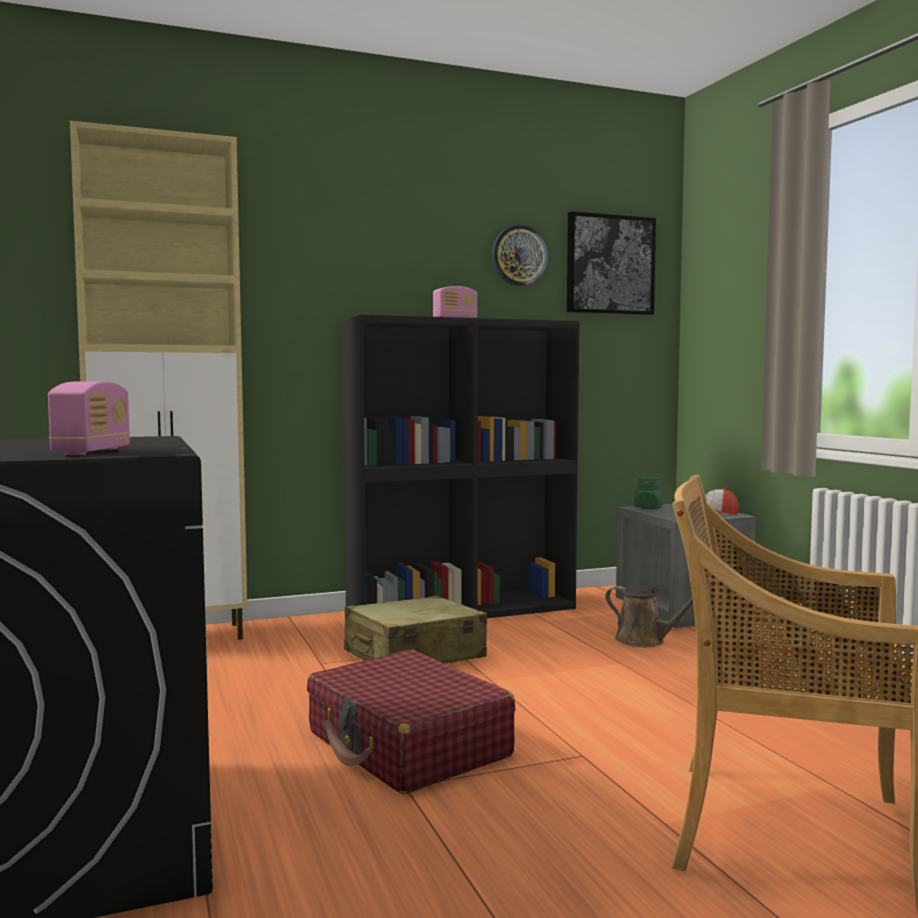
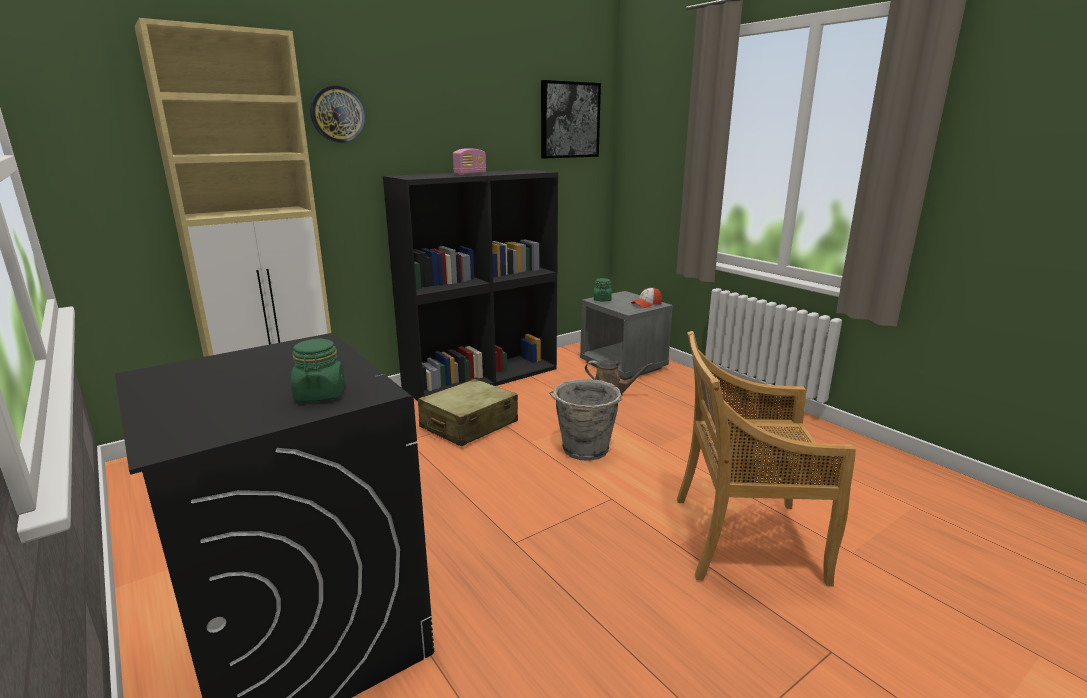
camera: 15 degrees left, 15 degrees up
radio [48,381,130,455] -> green jar [291,338,345,402]
red suitcase [307,649,515,794] -> none
wall clock [492,225,548,286] -> wall clock moved to [310,85,365,143]
none -> grey bucket [549,379,622,461]

